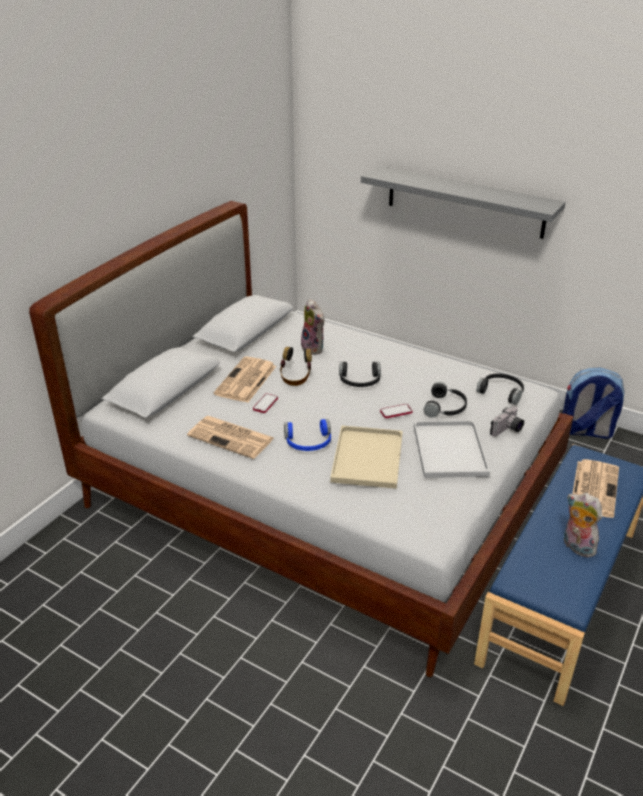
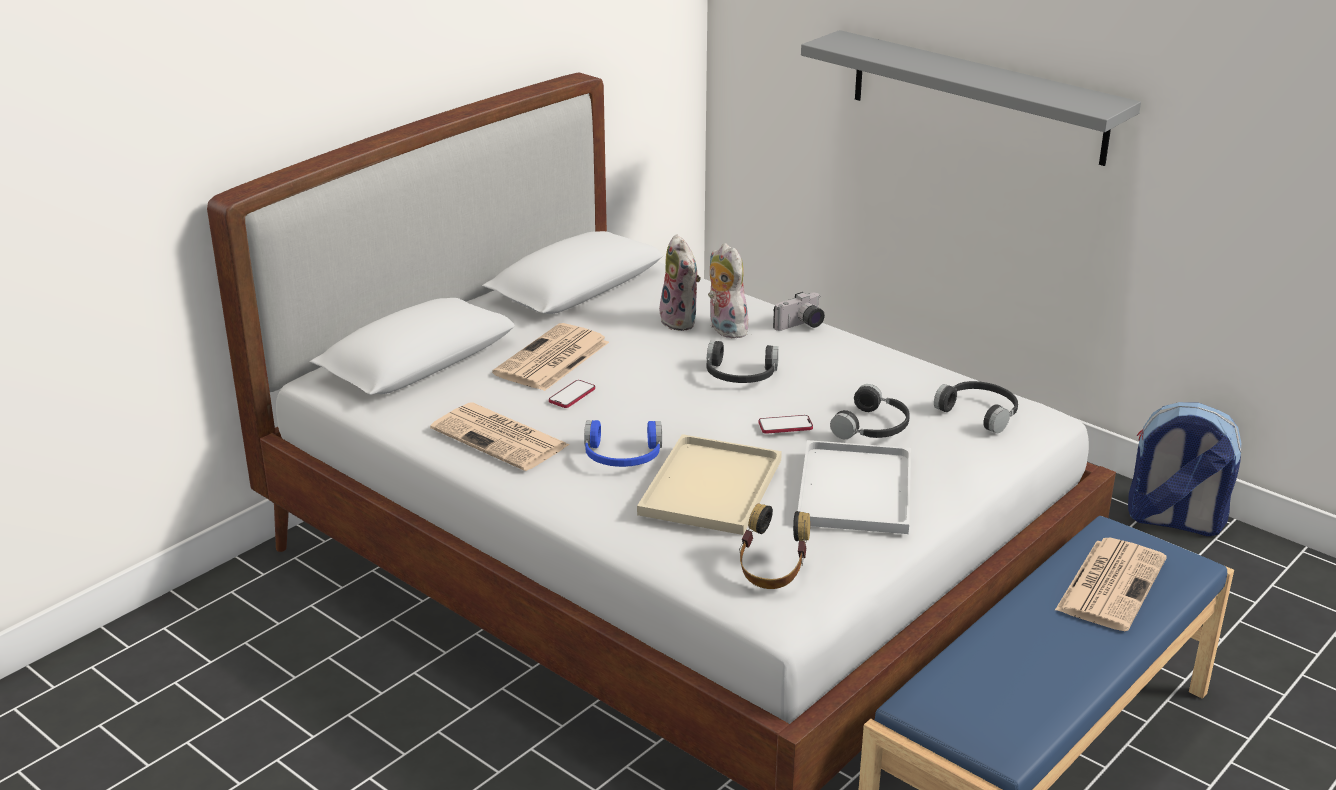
camera: 10 degrees right, 5 degrees down
headphones [280,347,312,386] -> headphones moved to [739,503,810,589]
camera [490,406,524,437] -> camera moved to [773,292,825,331]
plush toy [564,493,602,558] -> plush toy moved to [708,243,748,338]

